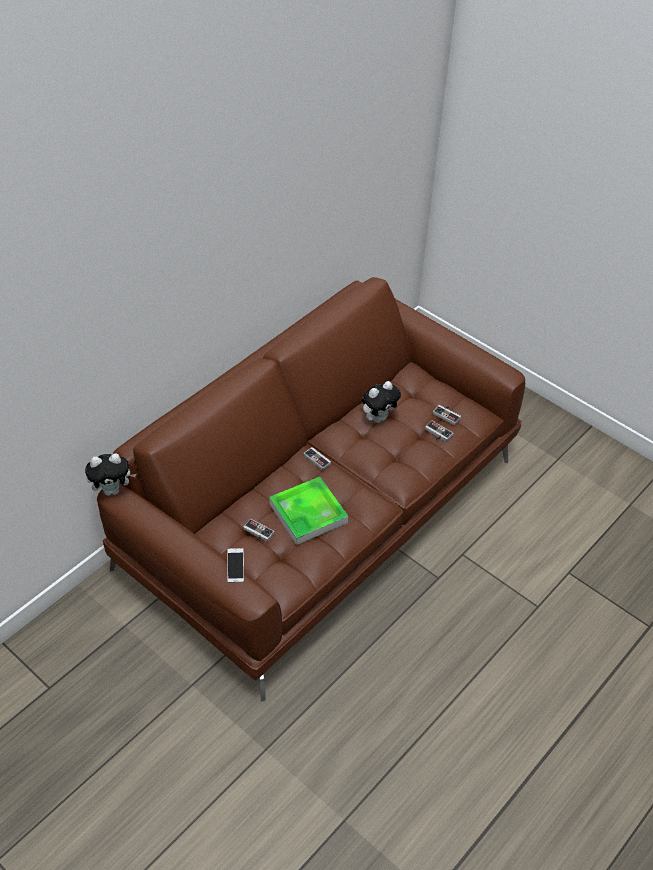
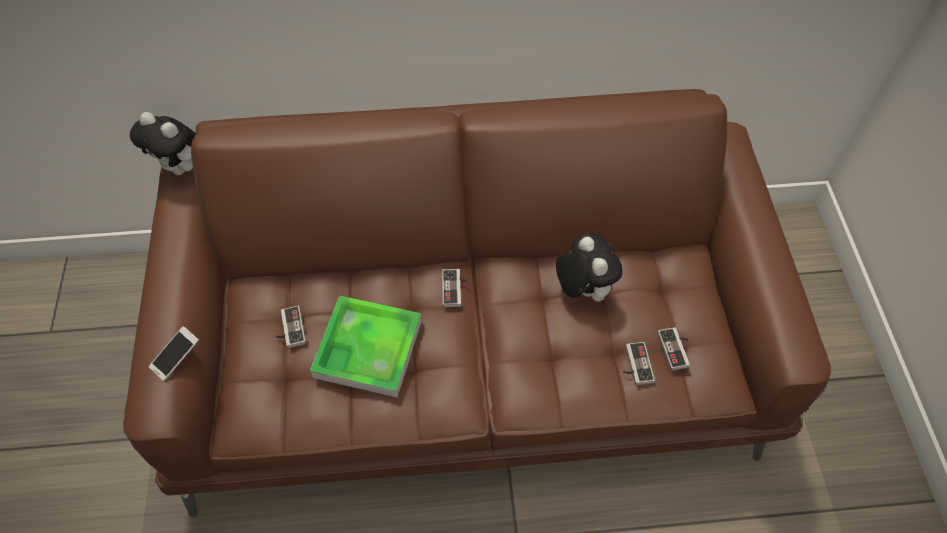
camera: 45 degrees right, 10 degrees up
plush toy [361,381,401,423] -> plush toy turned 120 degrees counterclockwise [556,233,622,302]

